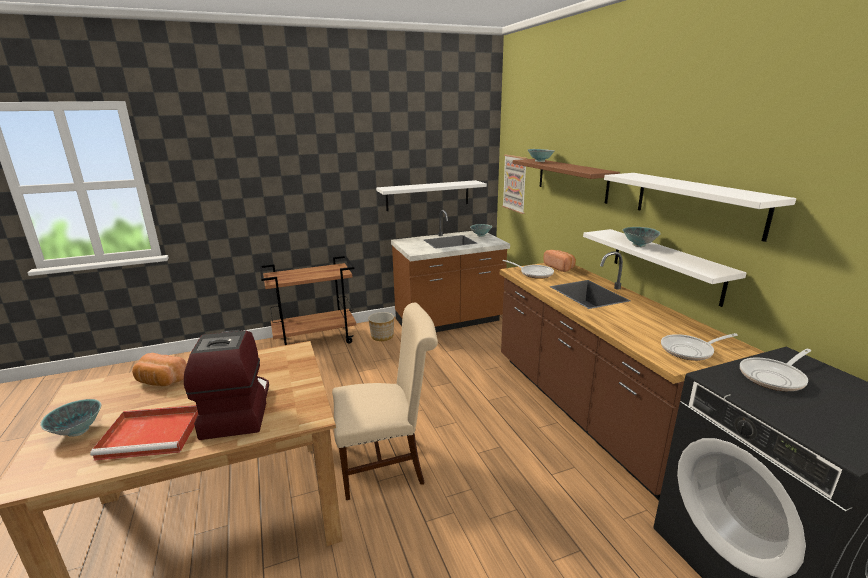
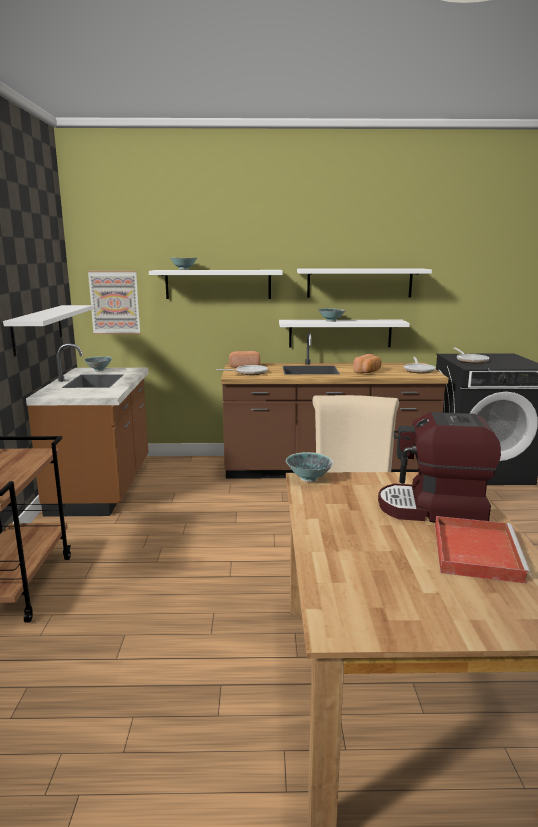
camera: 70 degrees left, 5 degrees down
bowl [40,399,102,437] -> bowl moved to [286,452,334,482]
bread [132,353,187,386] -> bread moved to [353,354,382,374]
planter [368,312,394,341] -> none
brown shelf [513,159,620,204] -> white shelf [149,270,283,299]

